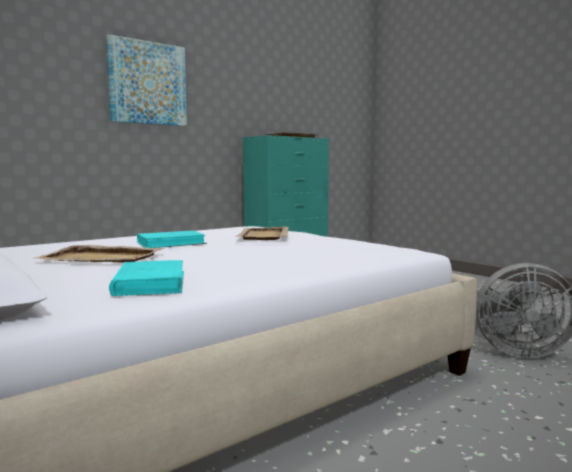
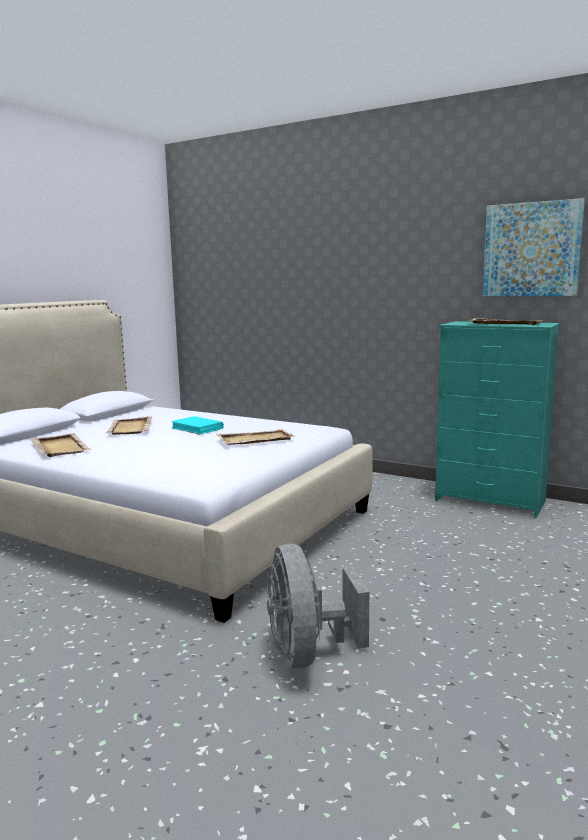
camera: 70 degrees right, 5 degrees up
picture [106,34,187,126] -> picture moved to [482,198,585,296]
turquoise book [109,260,184,296] -> beige tray [30,433,92,457]

